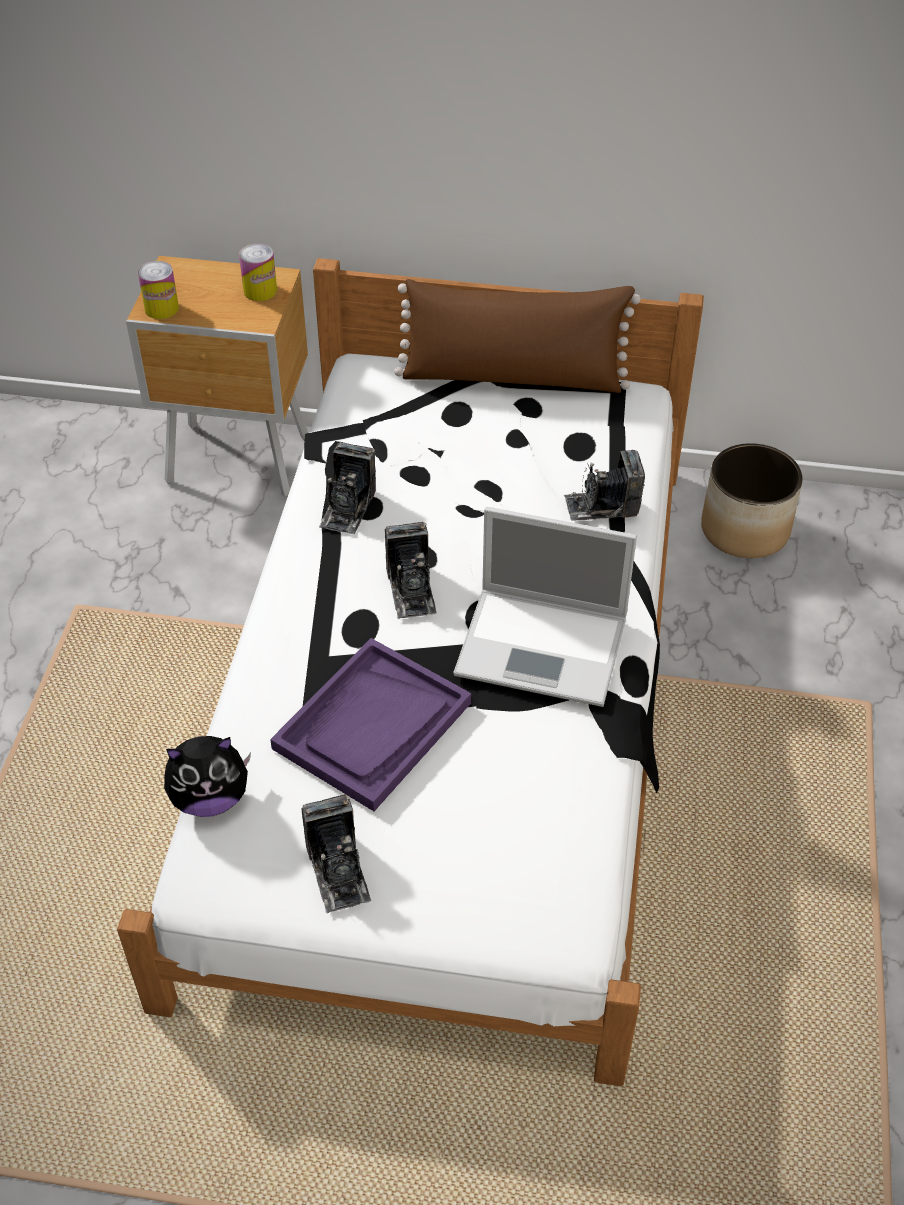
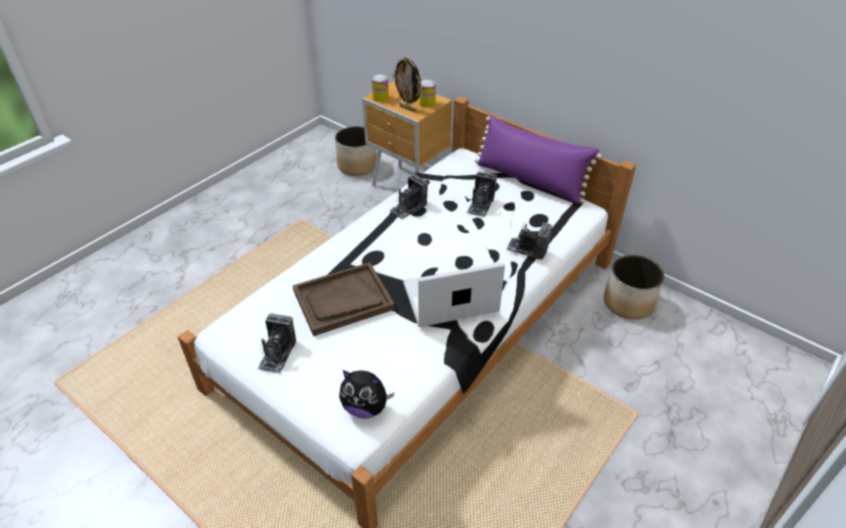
camera: 30 degrees right, 5 degrees down
plush toy [164,736,251,817] -> plush toy moved to [339,370,394,419]
purple tray [270,638,471,811] -> brown tray [293,262,395,336]
camera [385,522,437,619] -> camera moved to [467,171,497,217]
brown pillow [394,279,641,393] -> purple pillow [474,115,602,204]
laptop [453,507,637,707] -> laptop turned 120 degrees clockwise [403,262,505,327]
none -> planter [335,126,377,176]
none -> picture frame [392,57,422,113]

